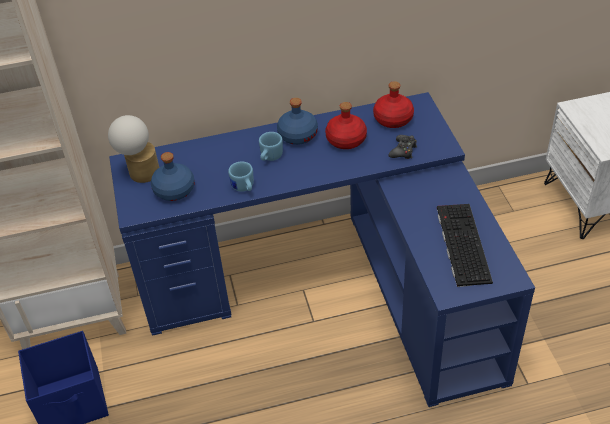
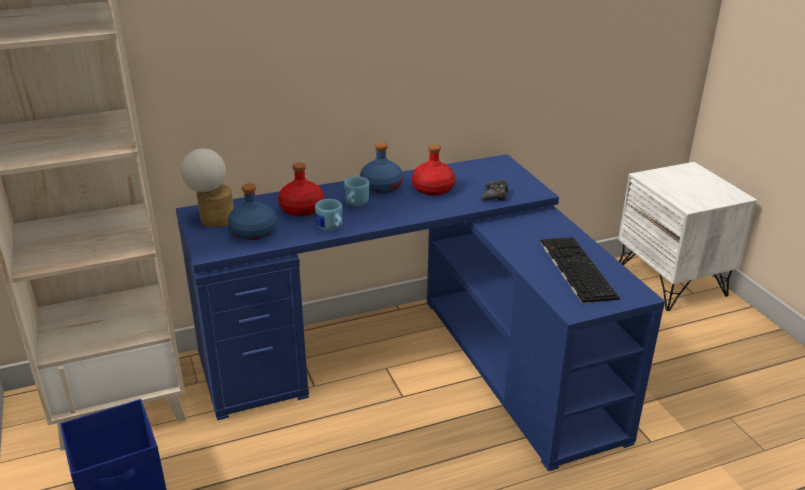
camera: 10 degrees left, 15 degrees down
red bottle [373,81,414,128] -> red bottle moved to [278,162,324,216]

